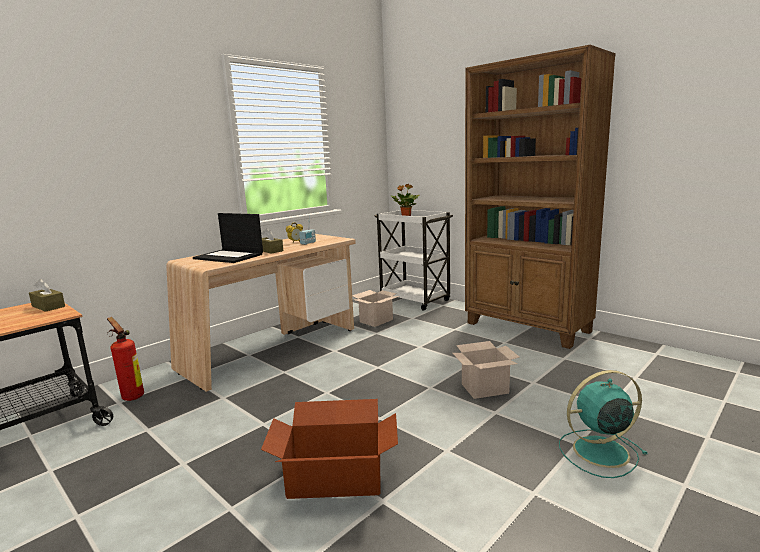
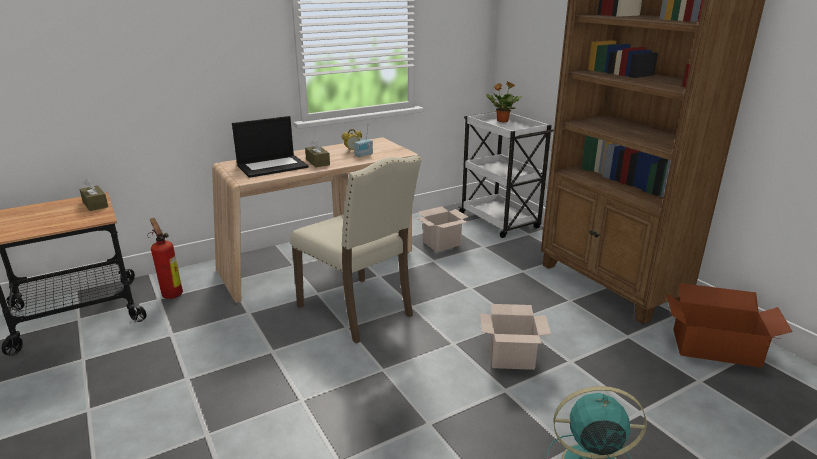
camera: 15 degrees right, 10 degrees up
laptop [193,213,263,263] -> laptop turned 75 degrees counterclockwise [232,116,309,178]
cardboard box [261,399,398,499] -> cardboard box moved to [666,283,793,368]
none -> beige chair [290,155,422,344]

